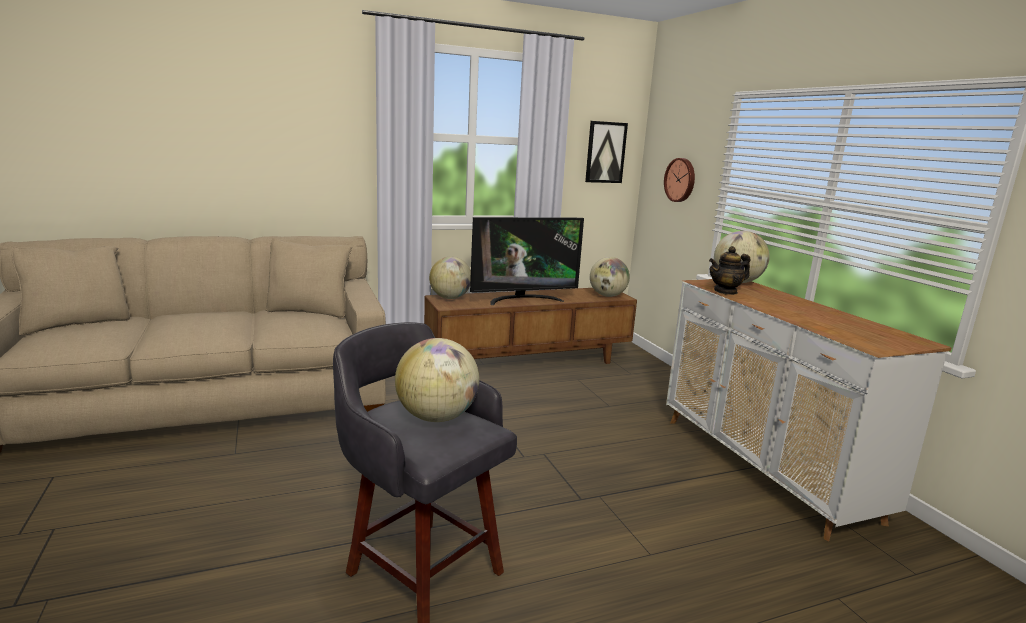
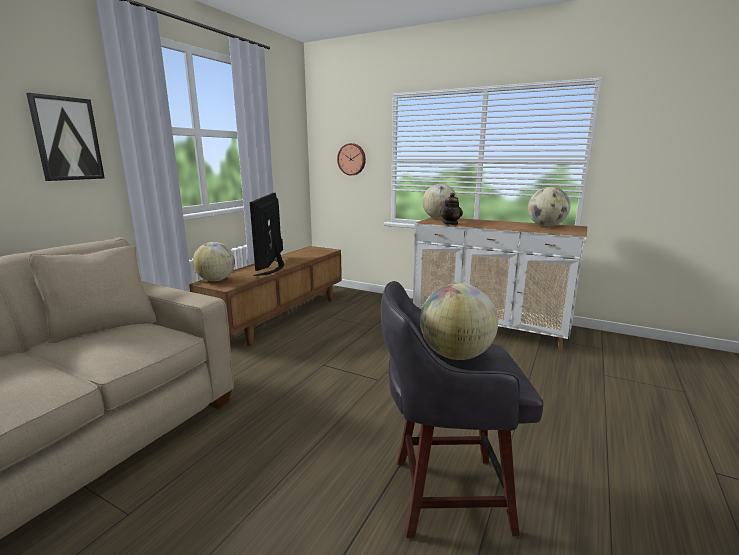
camera: 40 degrees left, 0 degrees up
television [470,217,584,305] -> television turned 150 degrees clockwise [250,193,284,276]
picture [585,121,628,183] -> picture moved to [26,93,105,181]
globe [590,257,630,297] -> globe moved to [528,187,571,227]

